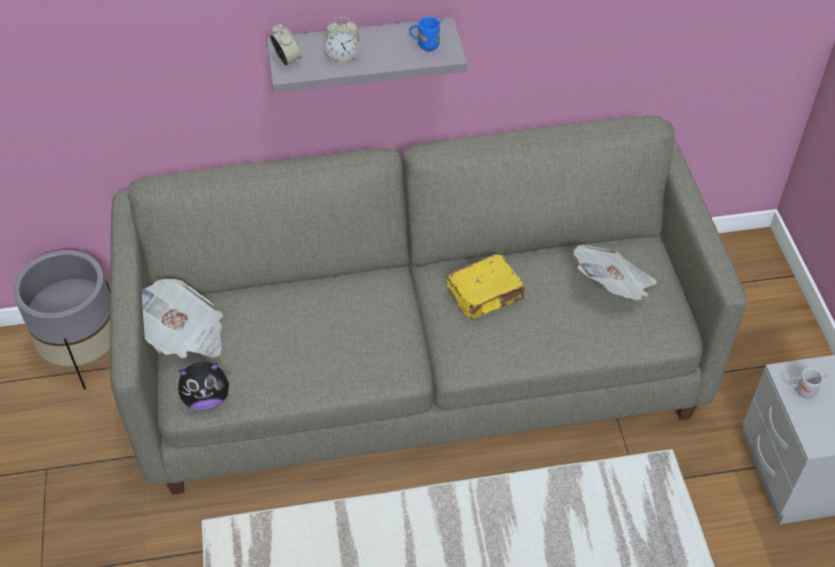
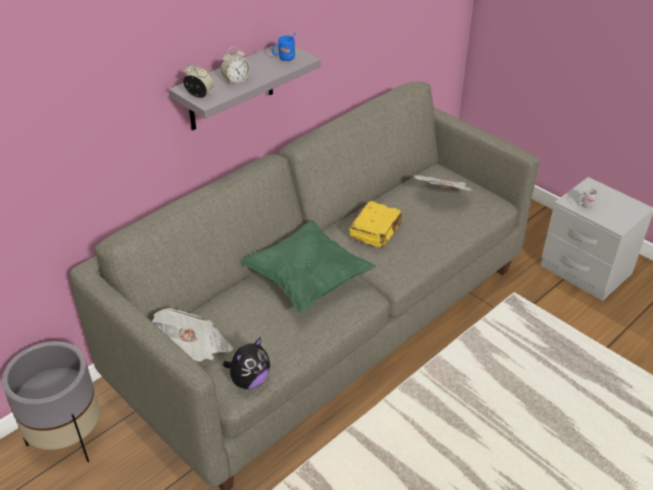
camera: 35 degrees left, 10 degrees down
none -> green pillow [240,220,376,313]

